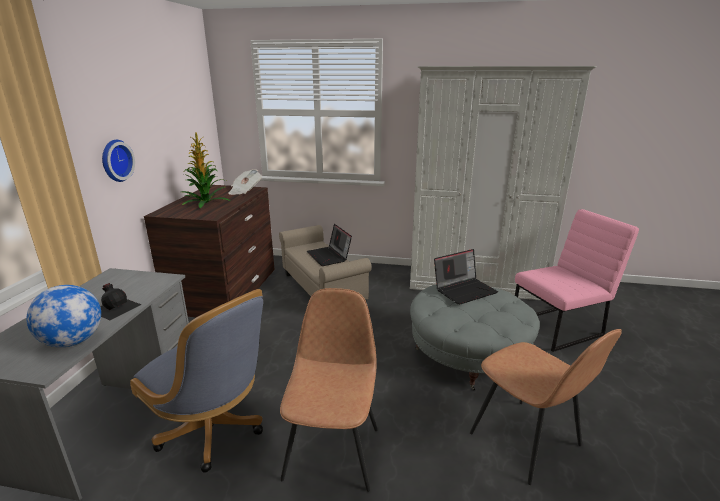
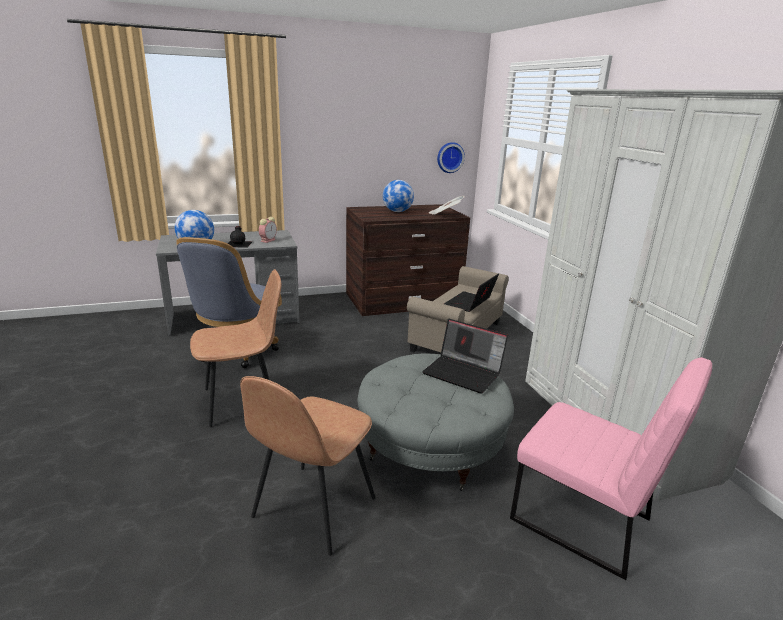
camera: 60 degrees right, 0 degrees up
wall clock [102,140,135,182] -> wall clock moved to [437,142,465,173]
potted plant [182,132,230,208] -> globe [383,180,414,212]
none -> alarm clock [259,217,277,243]

